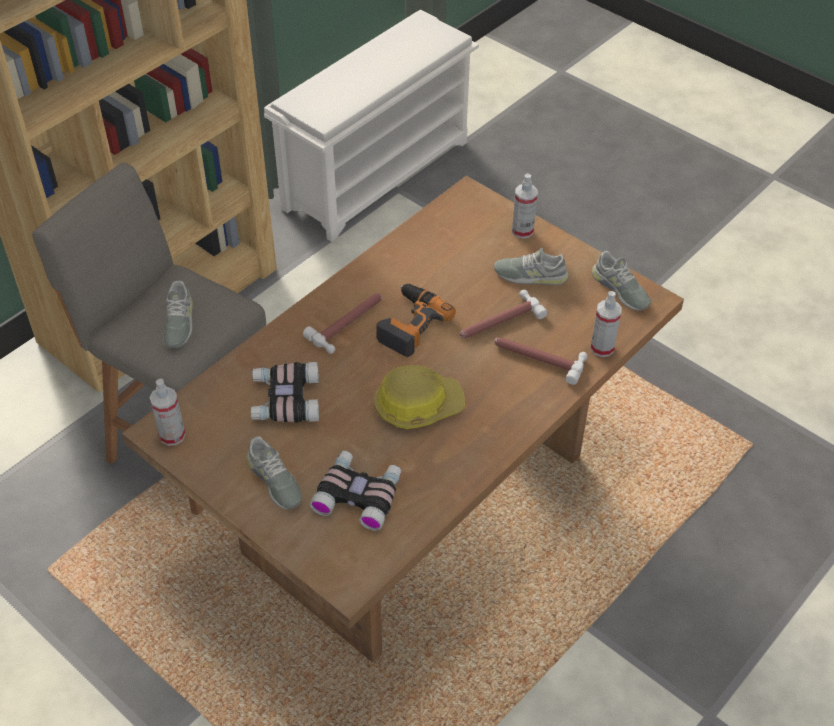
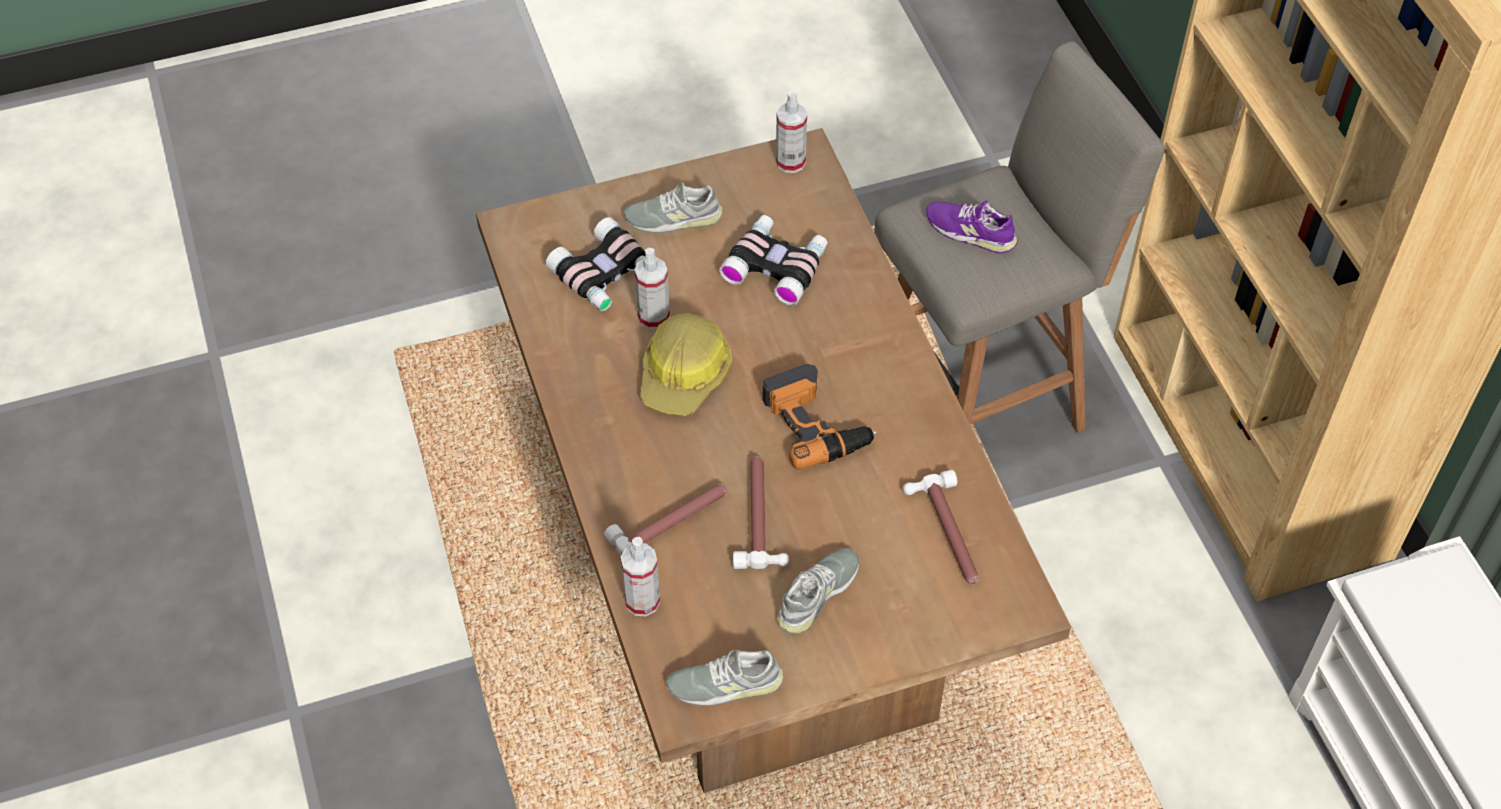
camera: 120 degrees right, 5 degrees up
grey shoe [163,280,193,348] -> purple shoe [926,201,1018,253]
hammer [303,293,382,354] -> hammer moved to [903,470,978,584]
spray bottle [512,173,538,239] -> spray bottle moved to [635,248,670,329]

